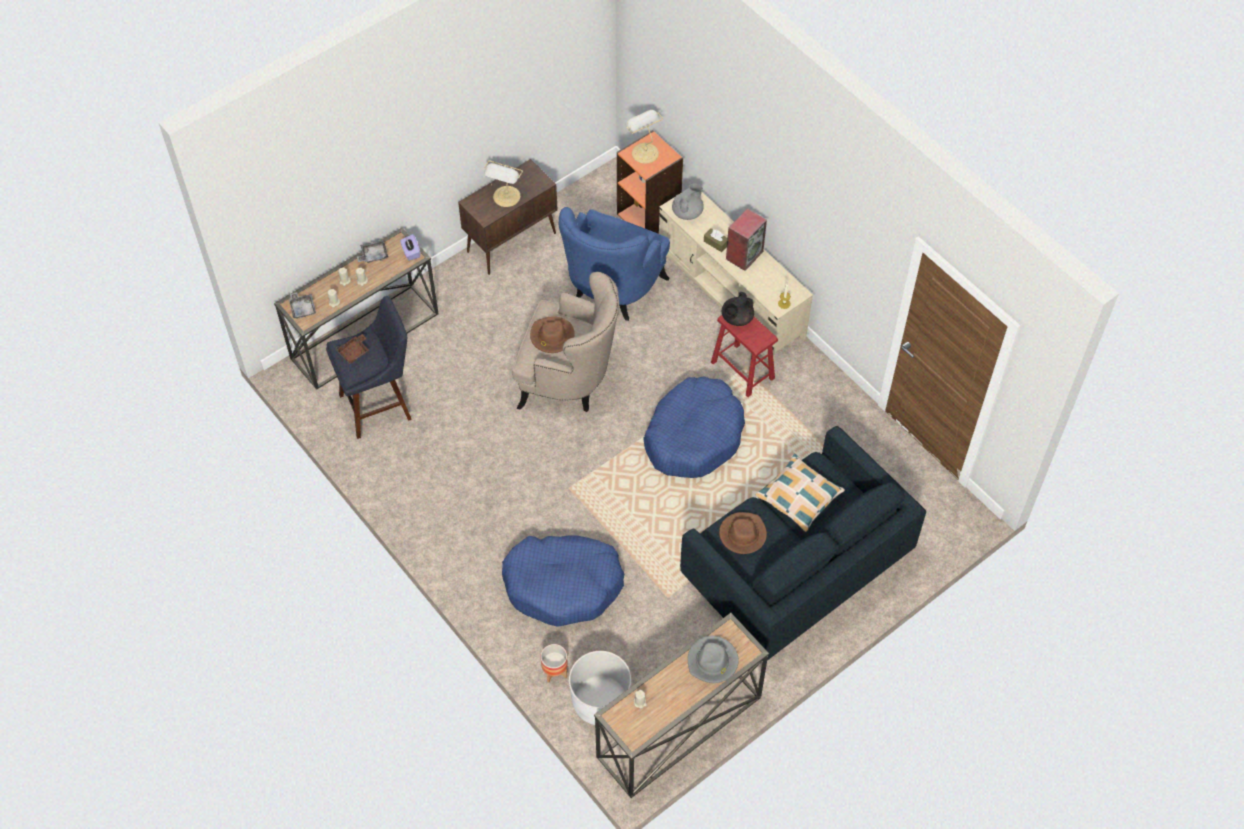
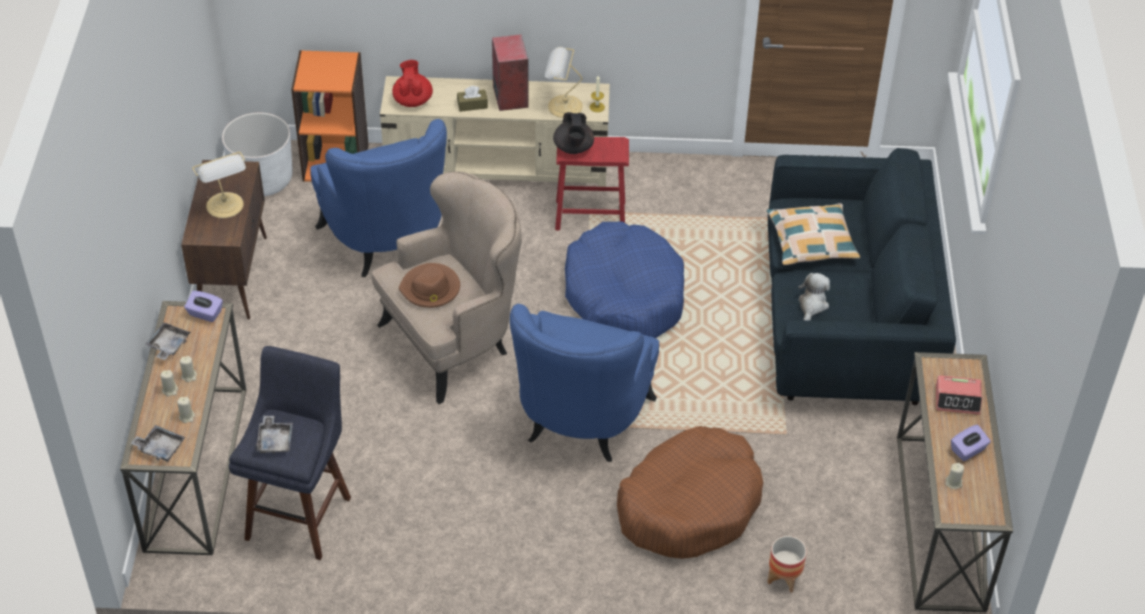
camera: 50 degrees left, 10 degrees down
brown tray [336,334,369,364] -> grey tray [255,416,293,454]
blue dog bed [502,535,625,627] -> brown dog bed [617,426,764,559]
white planter [569,651,631,725] -> white planter moved to [222,113,292,196]
table lamp [625,110,663,164] -> table lamp moved to [545,47,583,118]
grey teapot [672,184,704,220] -> red teapot [392,60,433,107]
grey hat [688,636,739,683] -> alarm clock [936,375,982,415]
brown hat [719,512,767,554] -> plush toy [799,273,830,321]
none -> blue armchair [510,304,659,462]
none -> purple tissue box [951,425,991,461]

